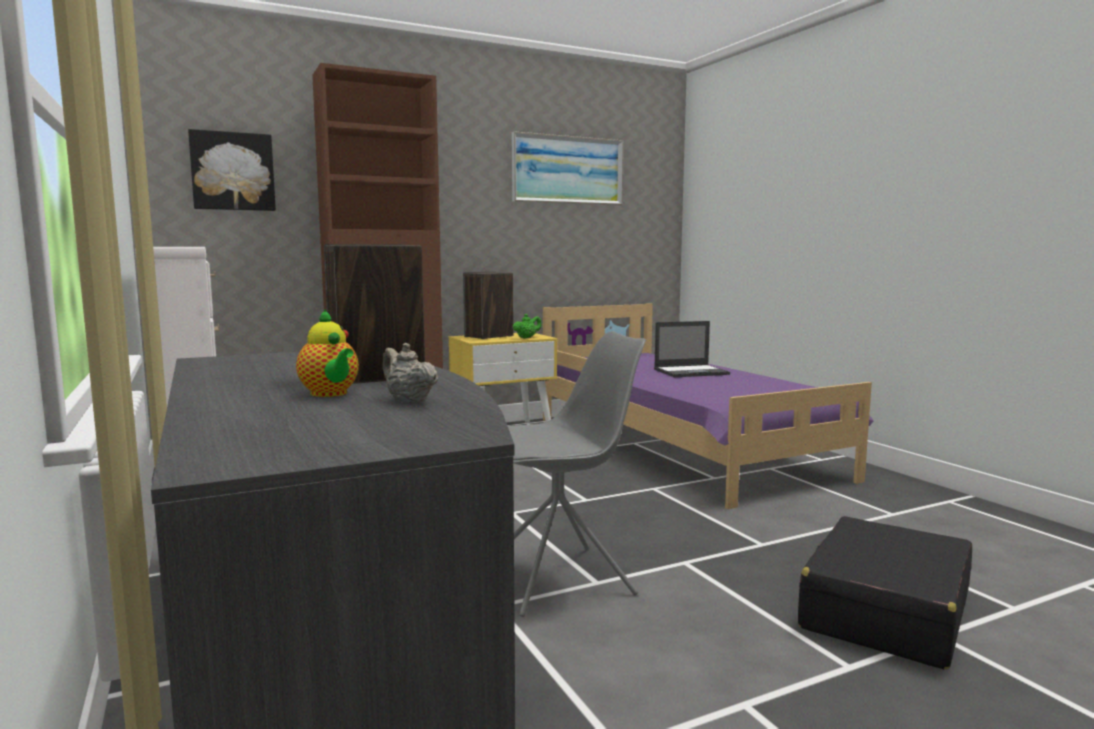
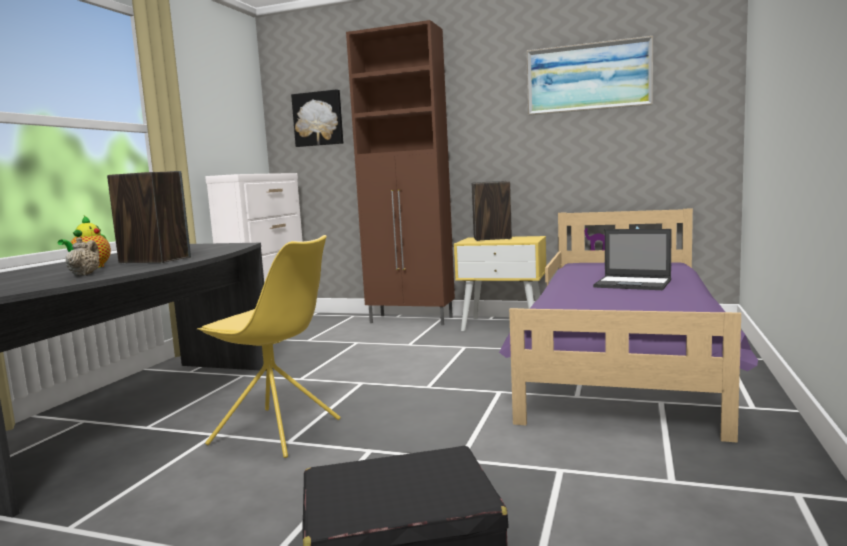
camera: 45 degrees right, 0 degrees up
grey chair [508,331,646,617] -> yellow chair [197,235,340,458]
green teapot [513,314,542,339] -> none

